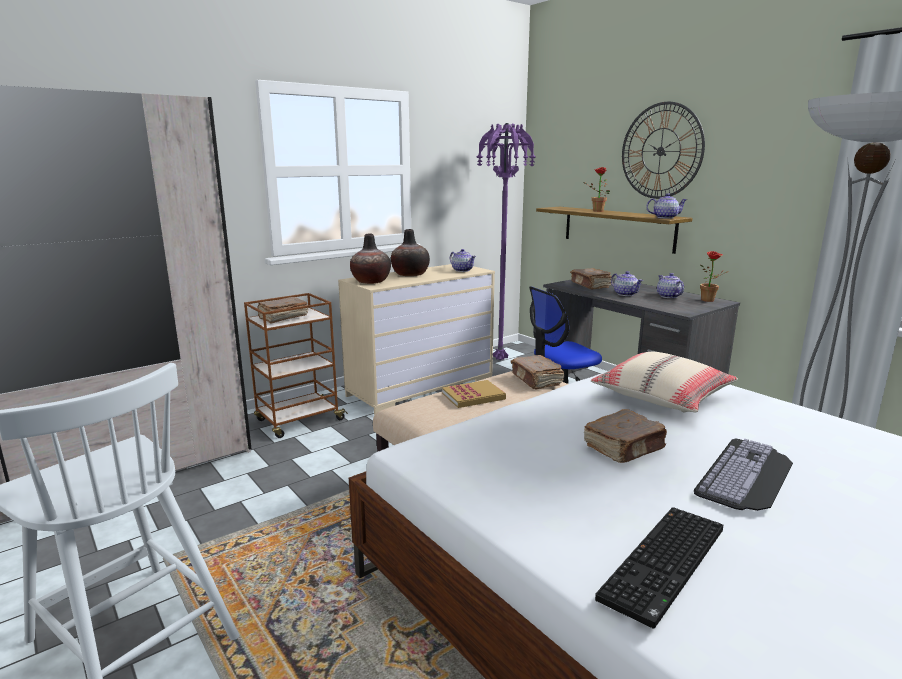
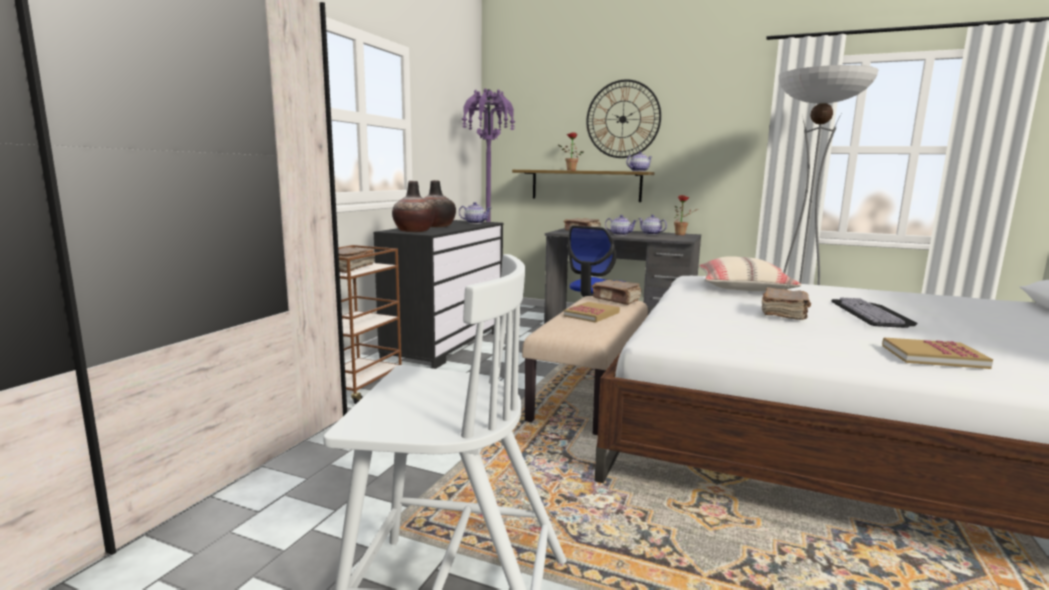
camera: 30 degrees left, 5 degrees down
beige dresser [338,264,495,415] -> black dresser [374,220,503,369]
keyboard [595,507,723,629] -> book [882,338,993,369]

